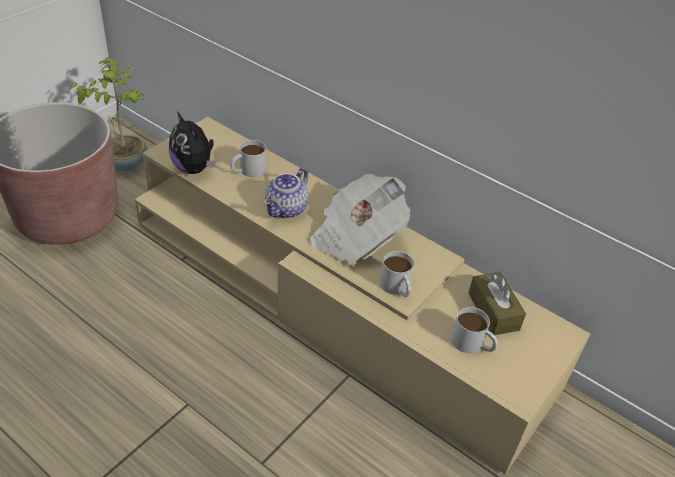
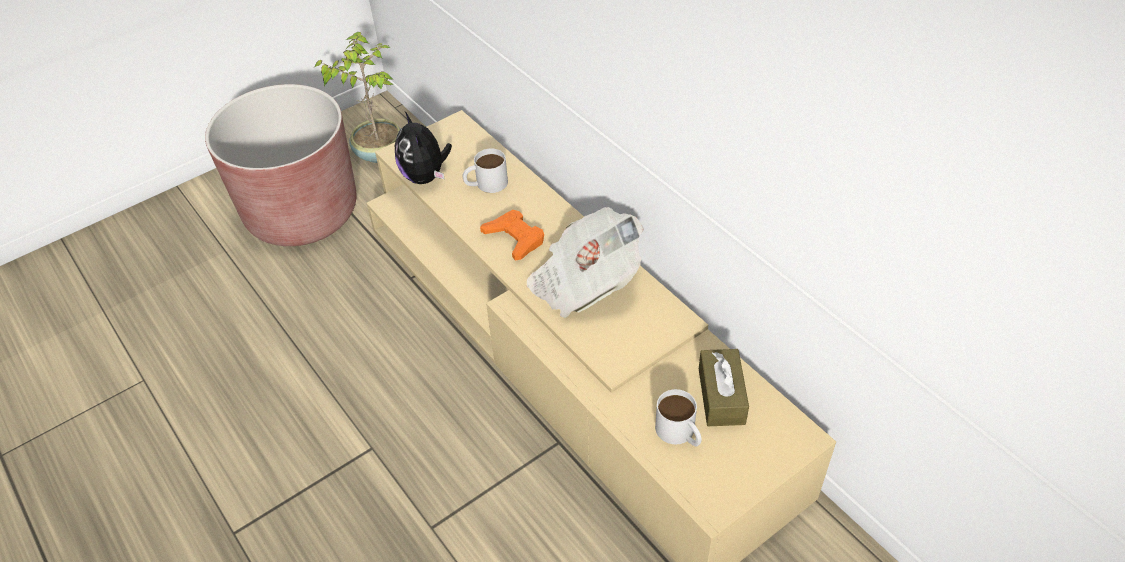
camera: 20 degrees right, 5 degrees up
teapot [264,167,309,218] -> orange game controller [480,210,544,260]
white mug [380,251,414,297] -> none

